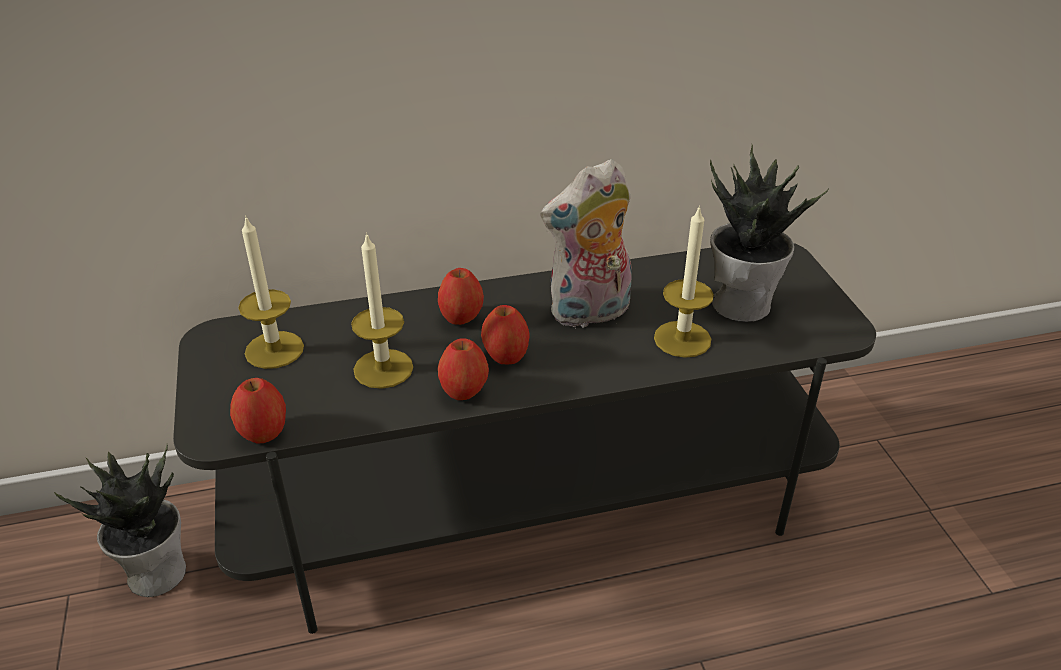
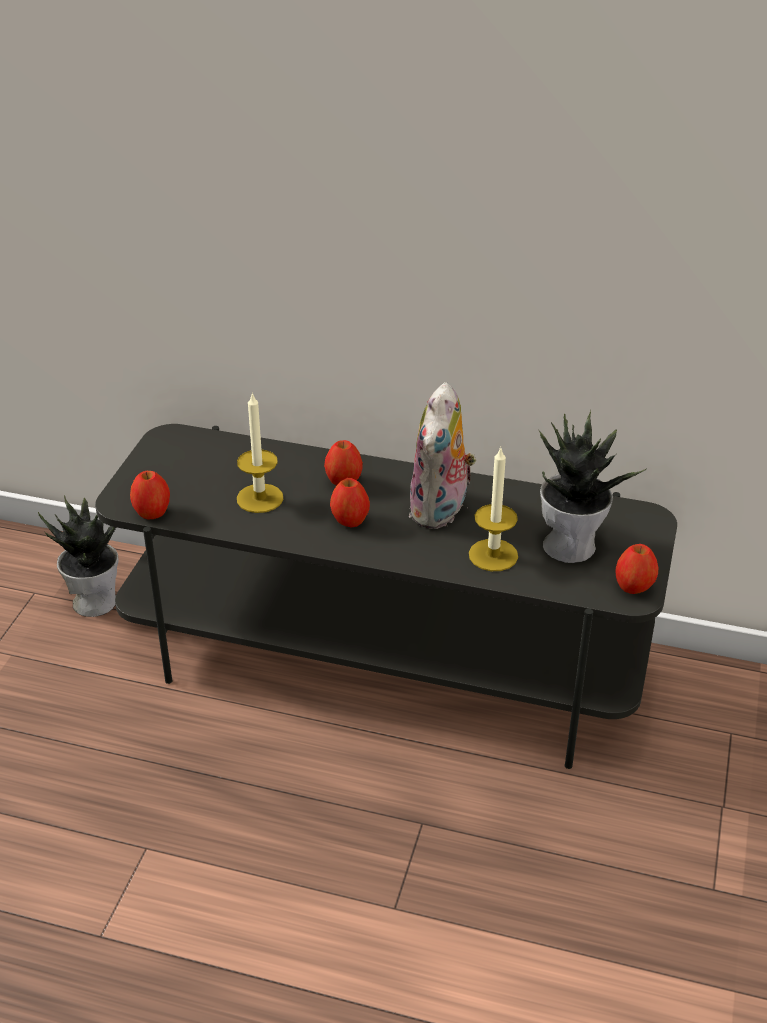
camera: 30 degrees right, 0 degrees up
candle [239,215,304,369] -> none
apple [438,338,489,400] -> apple moved to [615,544,658,594]
plush toy [541,159,632,329] -> plush toy turned 75 degrees counterclockwise [409,382,476,529]

